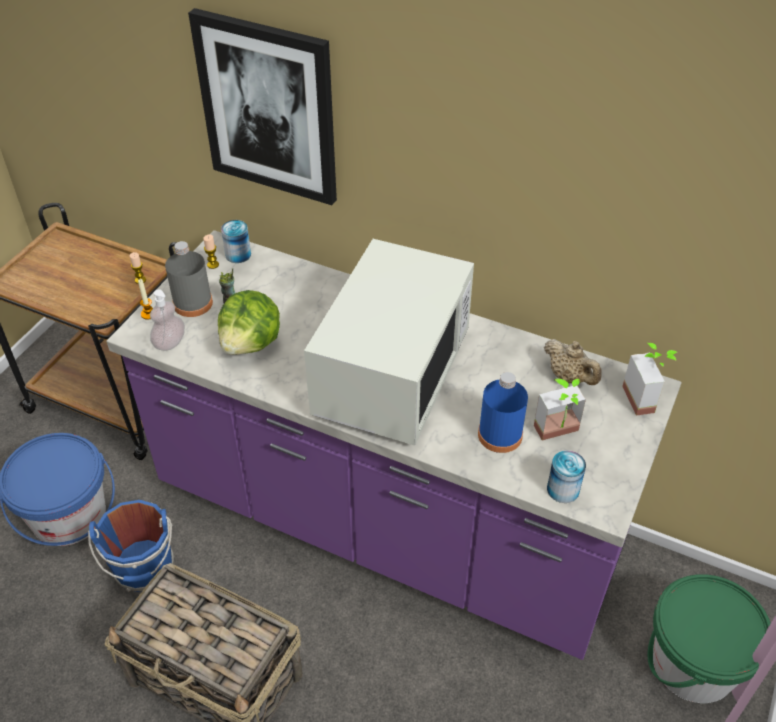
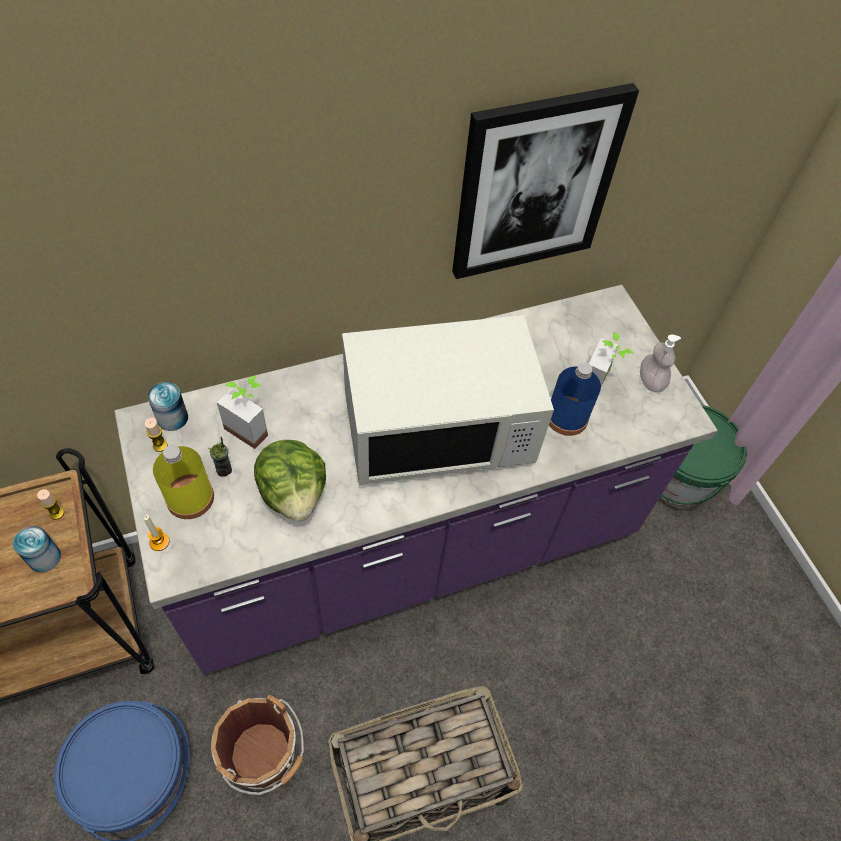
camera: 50 degrees left, 10 degrees up
blue bucket [88,500,174,592] -> brown bucket [211,695,304,795]
soap dispenser [150,289,185,351] -> soap dispenser moved to [640,334,681,393]
grey bottle [165,241,213,317] -> yellow bottle [153,445,214,519]
picture [188,8,337,205] -> picture moved to [452,83,639,279]
white microwave [304,239,474,446] -> white microwave turned 105 degrees clockwise [342,315,554,485]
beige teapot [544,339,602,385] -> none
can [547,450,586,503] -> can moved to [13,526,61,573]
potted plant [622,343,677,416] -> potted plant moved to [217,376,268,449]

